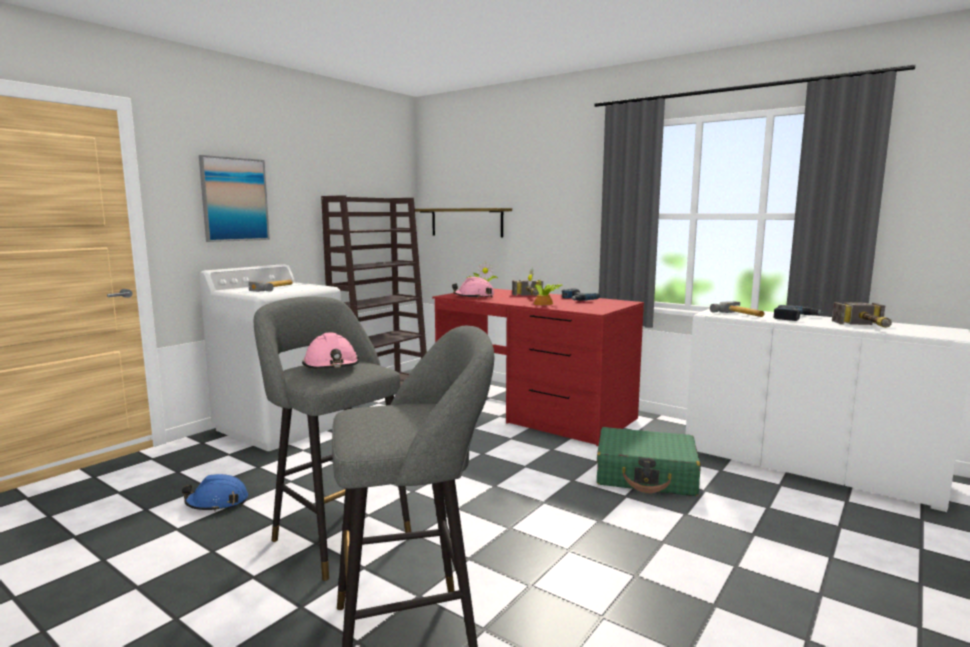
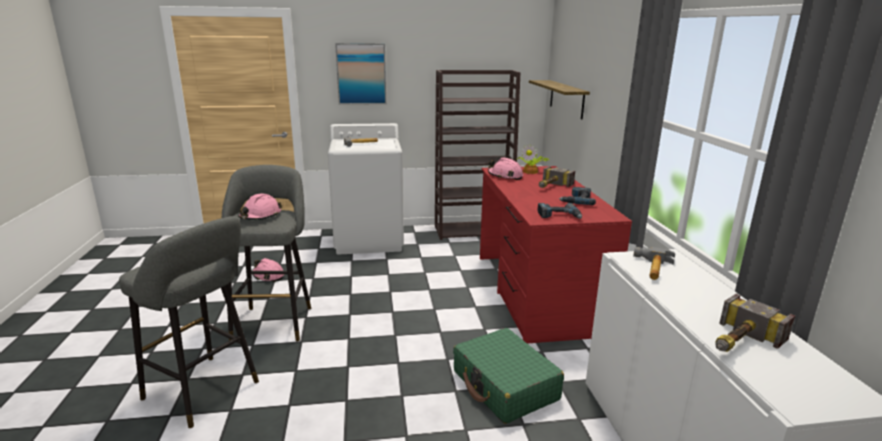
camera: 45 degrees right, 10 degrees up
blue hard hat [182,474,248,512] -> pink hard hat [252,258,284,282]
potted plant [528,270,562,305] -> none
power drill [774,305,824,321] -> power drill moved to [537,203,582,219]

